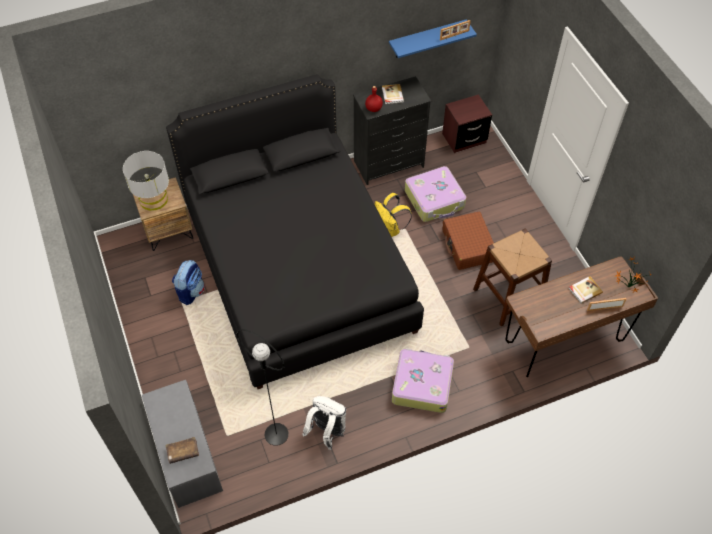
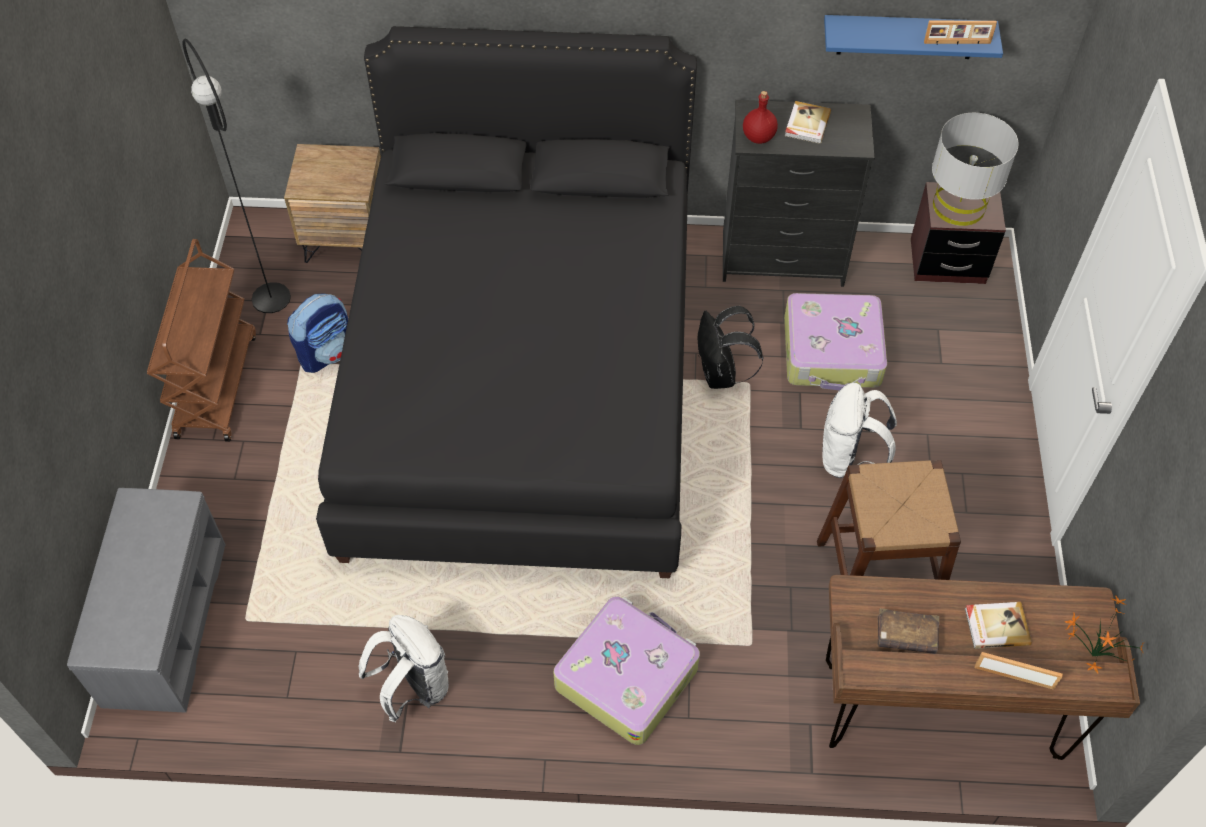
camera: 25 degrees right, 0 degrees up
grey table lamp [123,151,169,211] -> grey table lamp moved to [932,113,1019,226]
brown book [166,437,199,464] -> brown book moved to [878,608,939,654]
black floor lamp [237,329,289,446] -> black floor lamp moved to [183,39,291,313]
yellow backpack [374,193,412,237] -> black backpack [698,306,764,389]
brown suitcase [442,212,494,270] -> white backpack [822,383,897,478]
none -> brown cart [147,239,256,442]

